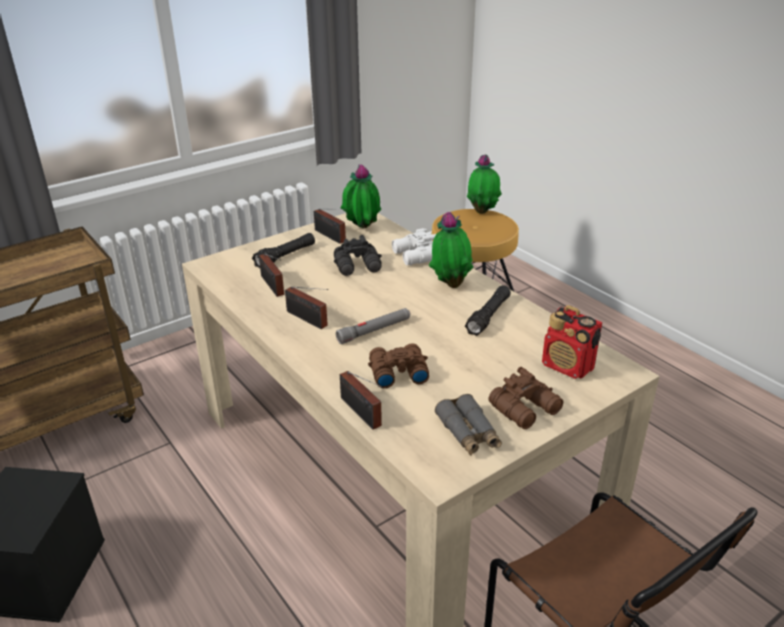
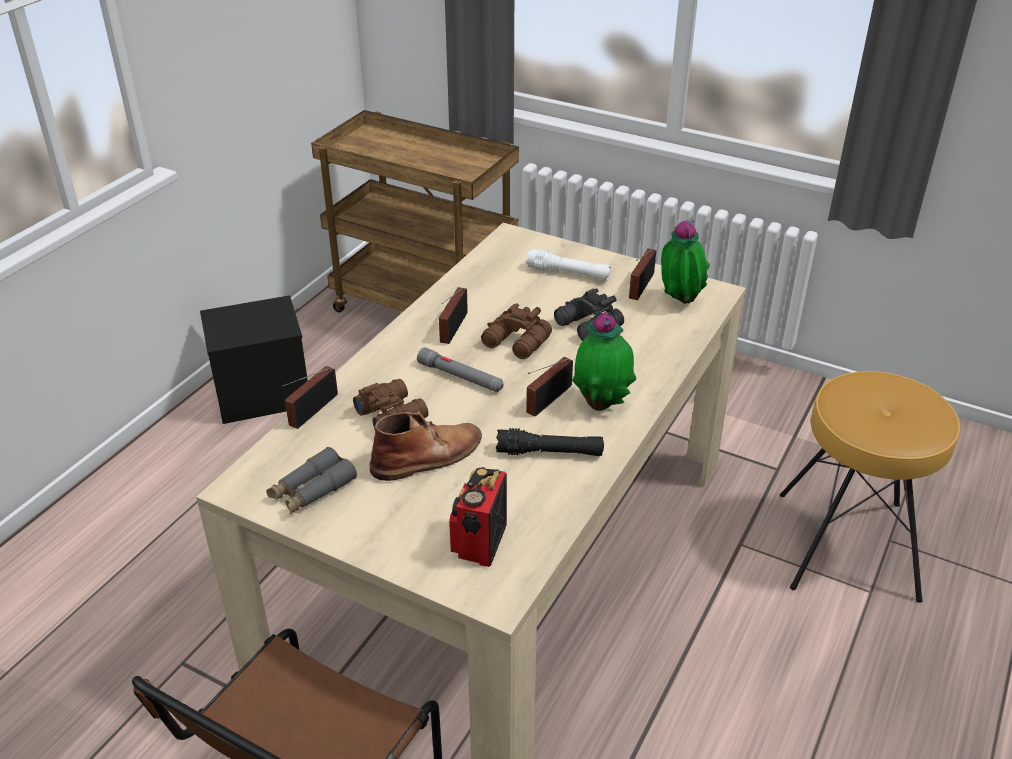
camera: 65 degrees right, 5 degrees up
black flashlight [252,233,315,268] -> white flashlight [526,249,611,280]
radio [259,254,284,297] -> radio moved to [526,357,573,417]
white binoculars [392,228,436,265] -> none
potted plant [467,155,502,214] -> none
brown binoculars [489,367,563,429] -> brown binoculars moved to [481,303,552,359]
none -> brown boot [370,411,482,481]

